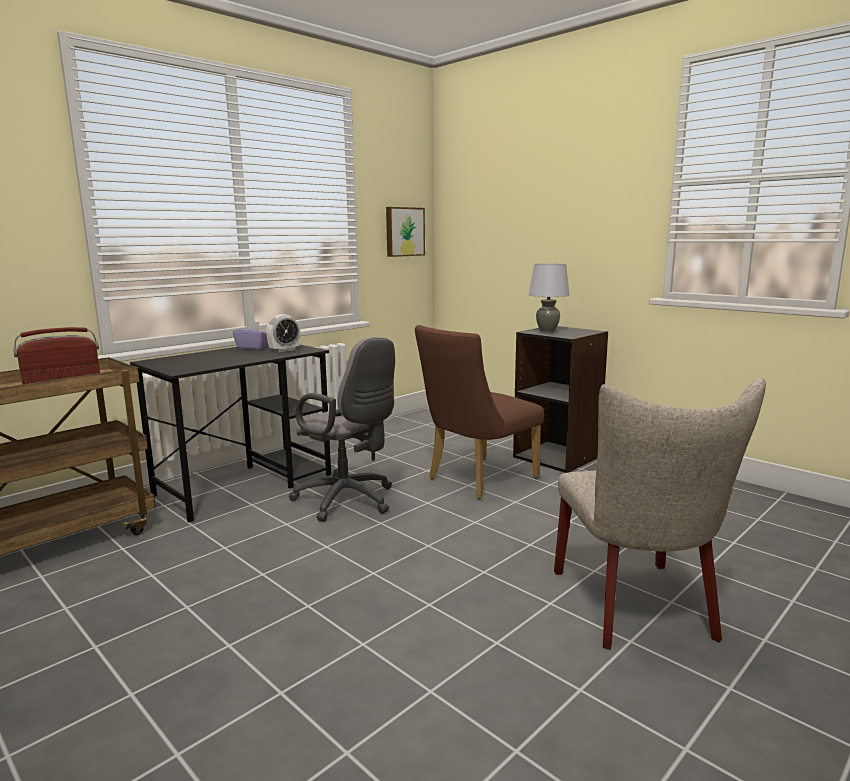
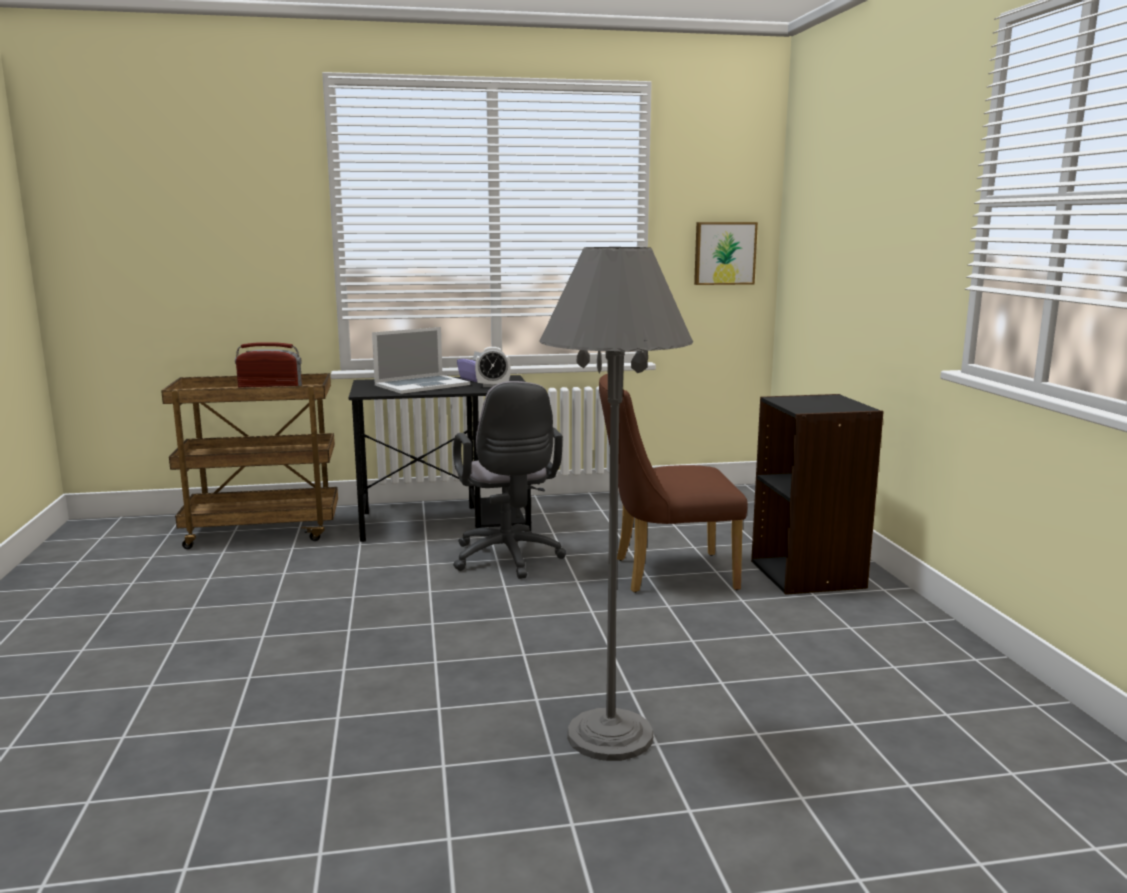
camera: 35 degrees right, 0 degrees up
grey table lamp [528,263,570,333] -> none
beige chair [554,378,766,650] -> grey floor lamp [539,247,693,761]
none -> laptop [372,327,470,394]

